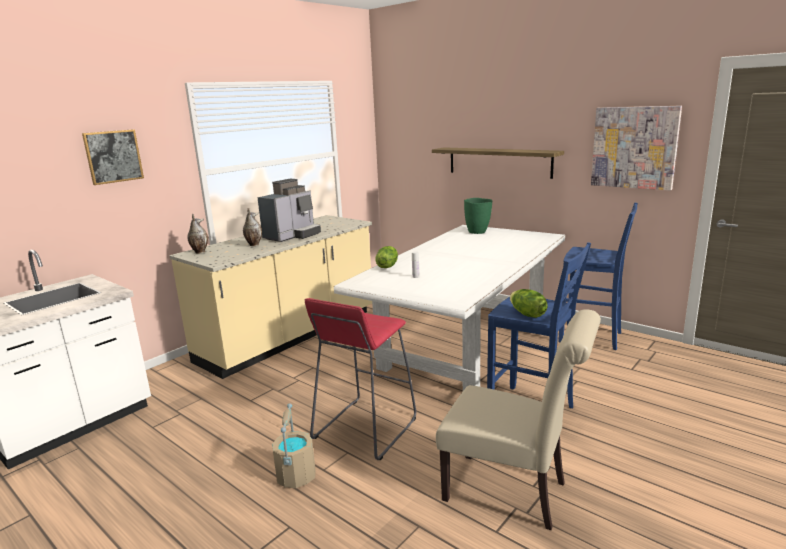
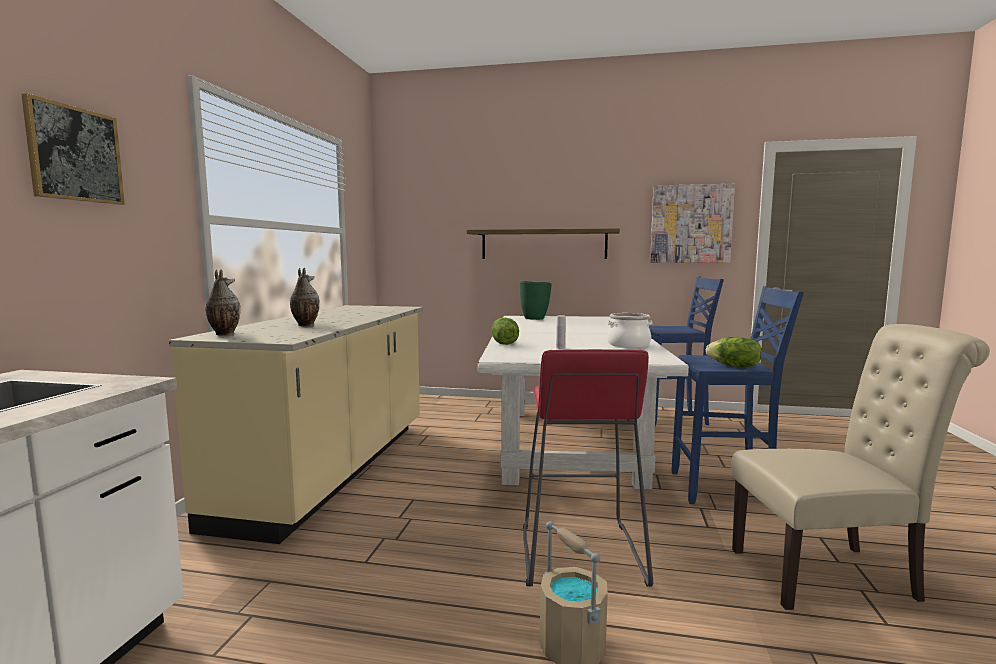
camera: 30 degrees left, 10 degrees down
coffee machine [257,179,321,242] -> none
none -> cooking pot [607,313,652,348]

